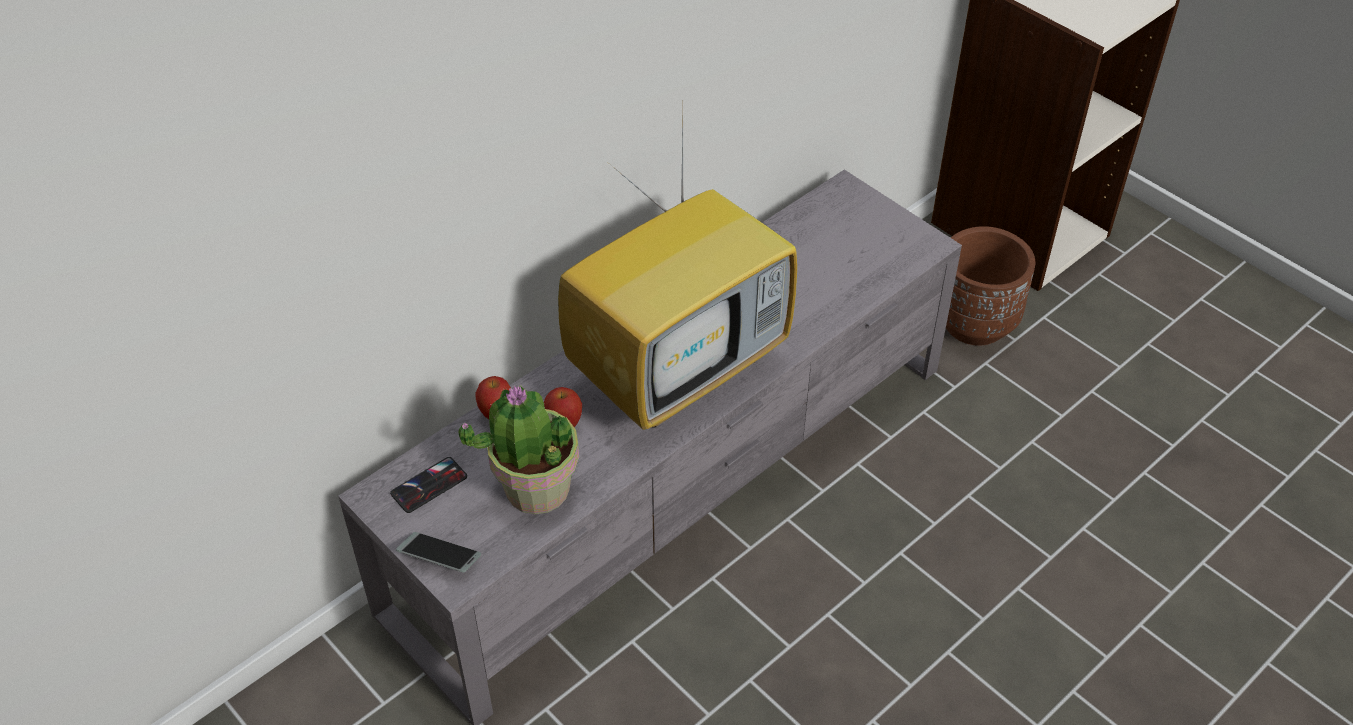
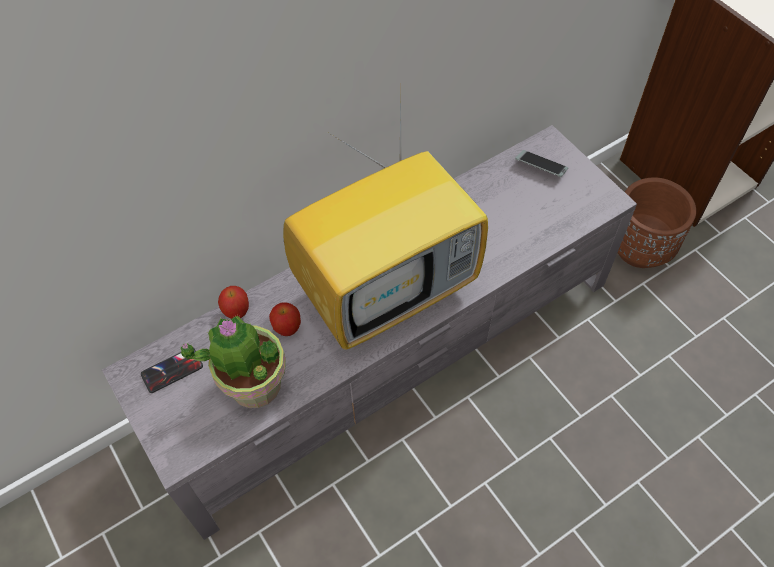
camera: 10 degrees right, 10 degrees up
phone [396,532,481,572] -> phone moved to [515,150,568,177]

